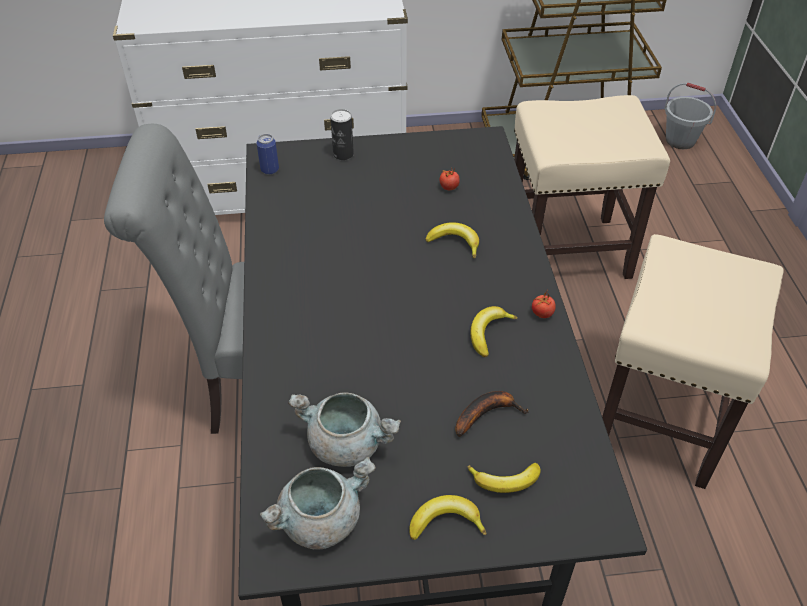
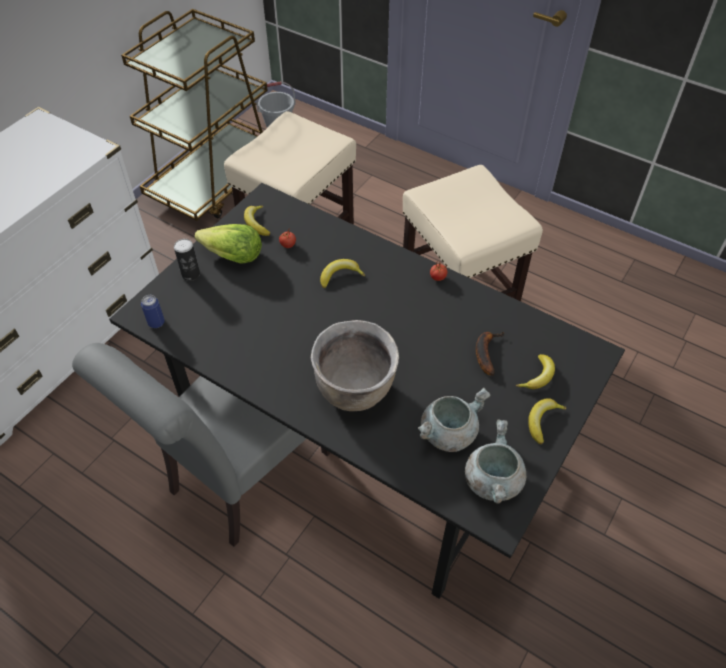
camera: 50 degrees left, 5 degrees up
banana [470,306,518,357] -> banana moved to [244,205,271,236]
none -> lettuce [194,224,262,264]
none -> brown cooking pot [311,320,399,411]

